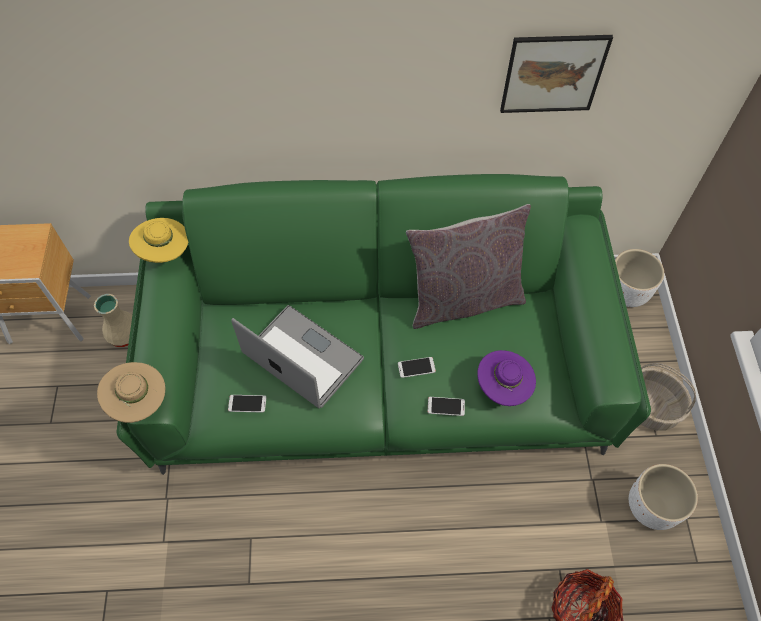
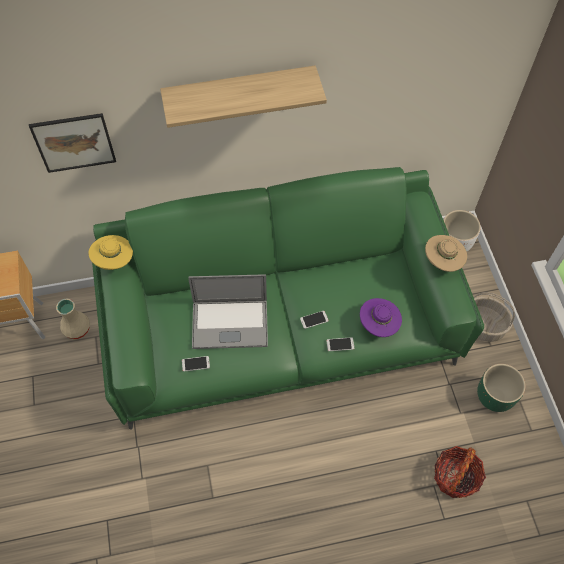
camera: 10 degrees left, 0 degrees up
beige hat [97,362,166,423] -> beige hat moved to [425,235,467,272]
laptop [231,305,364,408] -> laptop turned 150 degrees clockwise [188,274,268,349]
grey pillow [406,204,531,329] -> none
picture [500,35,613,113] -> picture moved to [29,113,116,173]
white planter [629,464,698,530] -> green planter [477,364,525,412]
none -> shelf [160,66,327,128]

